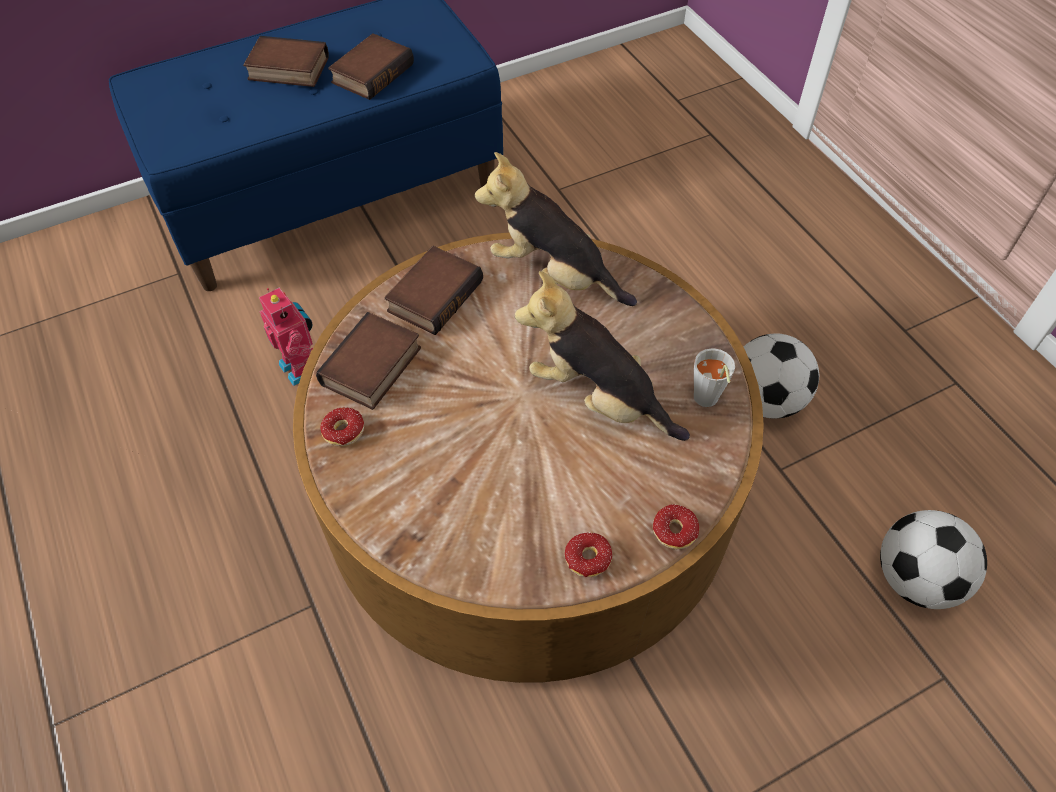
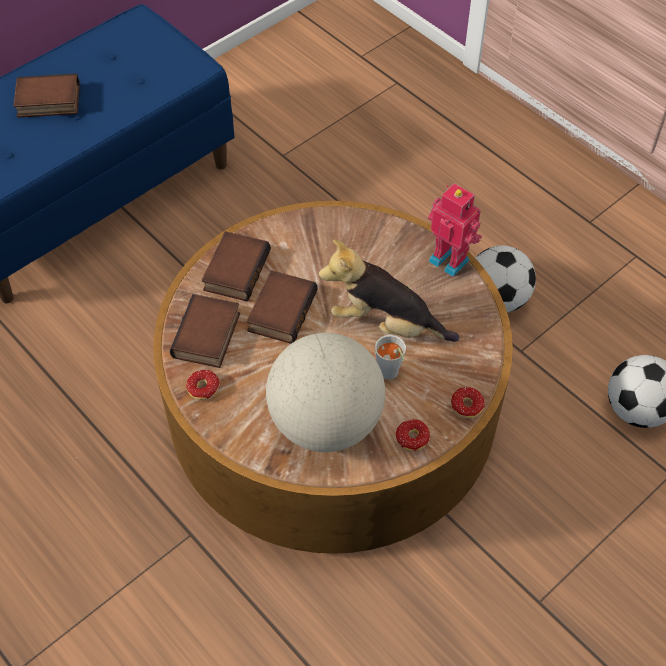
camera: 15 degrees left, 0 degrees up
toy robot [259,288,313,386] -> toy robot moved to [428,183,482,277]
book [328,33,414,100] -> book moved to [246,270,317,344]
plush toy [475,152,637,306] -> none
grey cup [694,348,735,407] -> grey cup moved to [375,335,406,380]
none -> globe [266,333,385,452]

